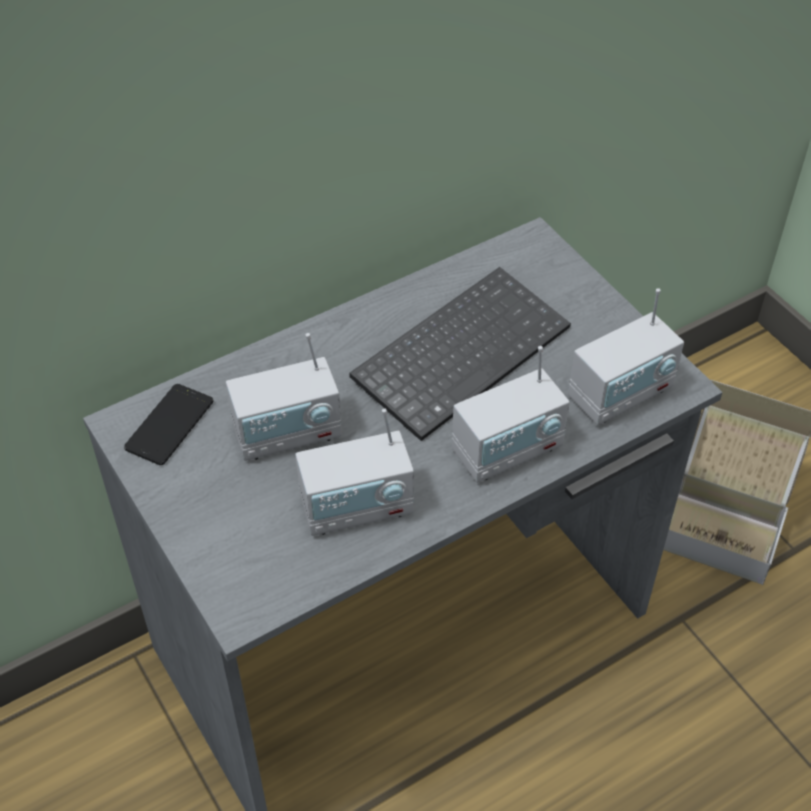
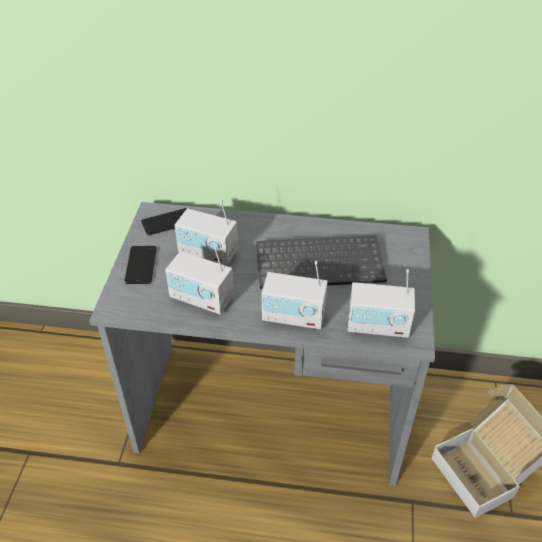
camera: 40 degrees right, 5 degrees down
none -> phone [124,246,157,284]

